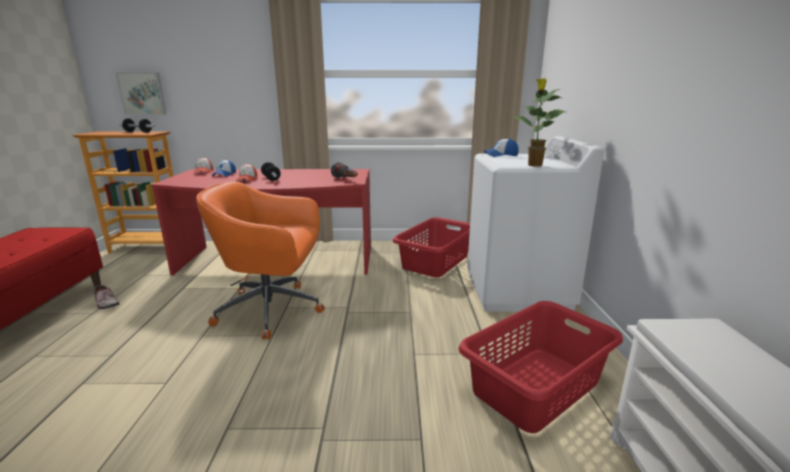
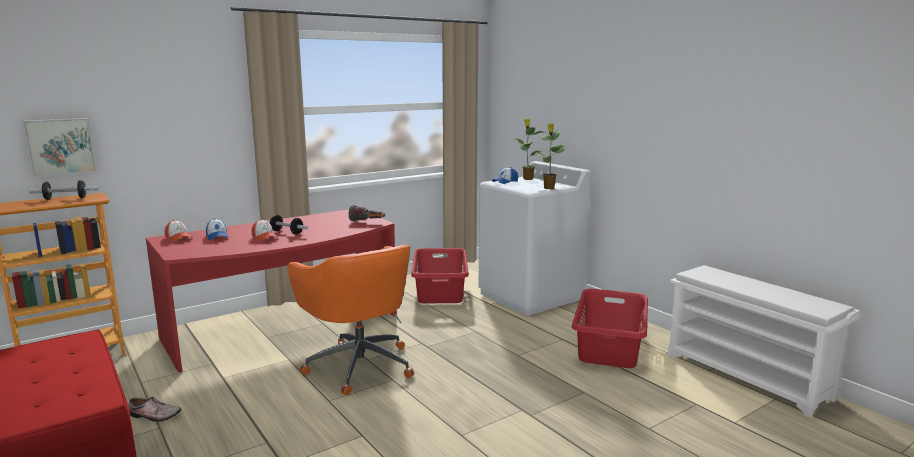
camera: 35 degrees left, 5 degrees down
orange office chair [196,181,325,340] -> orange office chair turned 90 degrees counterclockwise [288,245,414,395]

